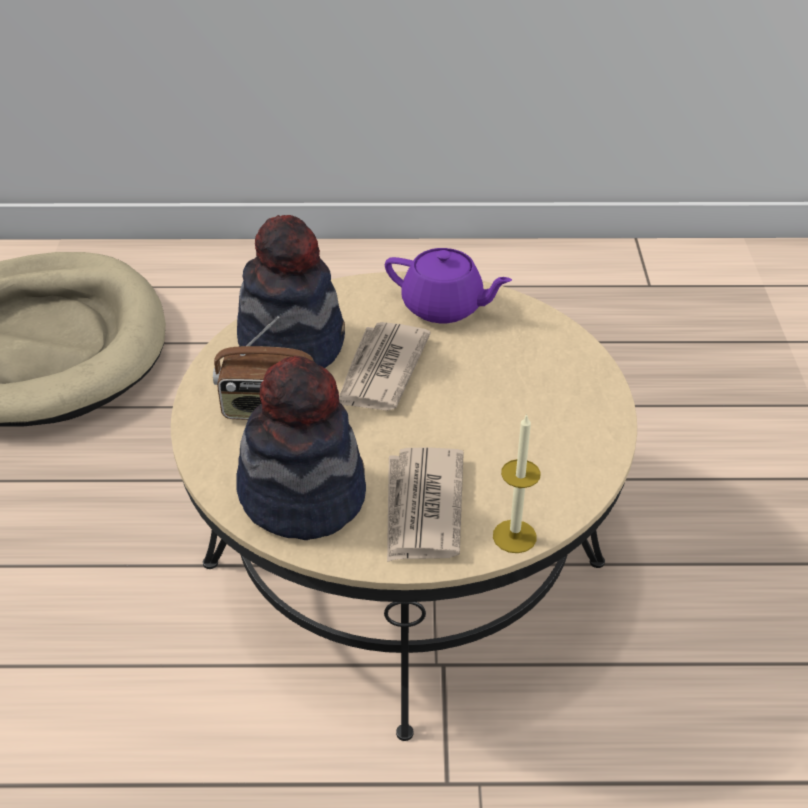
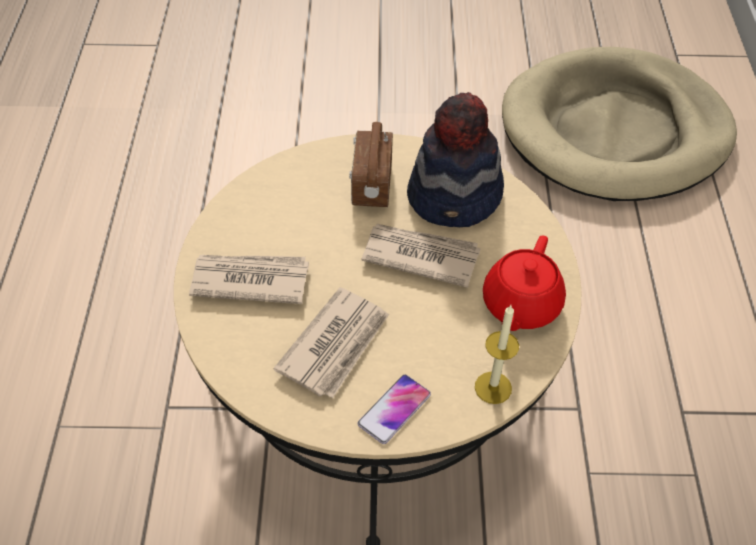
camera: 90 degrees right, 10 degrees up
hat [236,356,366,540] -> none
purple teapot [385,248,512,323] -> red teapot [483,235,566,331]
candle [493,414,540,553] -> candle moved to [475,305,519,404]
none -> newspaper [274,288,389,398]
none -> phone [357,374,431,444]

